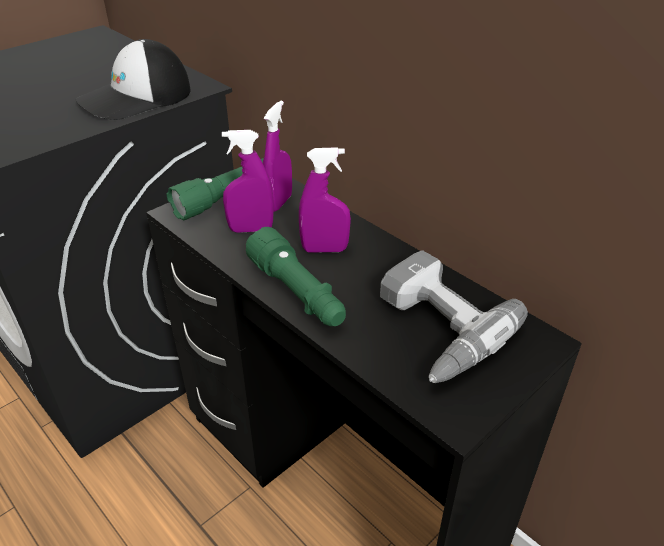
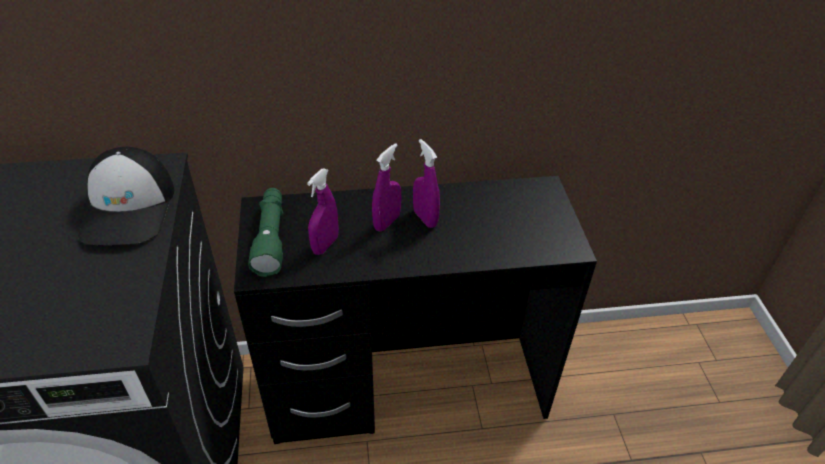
camera: 55 degrees left, 5 degrees up
green flashlight [246,227,346,326] -> none
purple spray bottle [263,101,292,212] -> purple spray bottle moved to [413,139,440,228]
power drill [380,251,528,383] -> none

